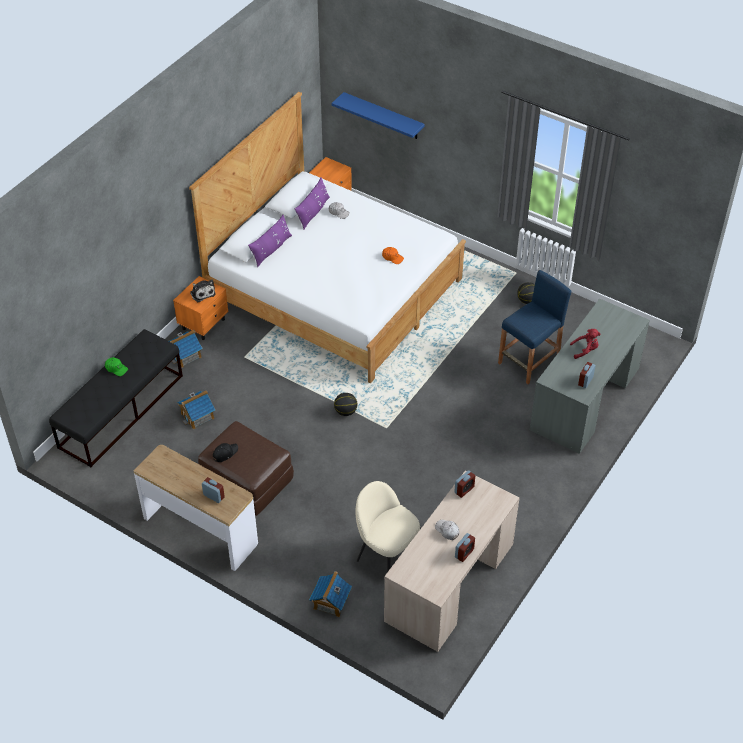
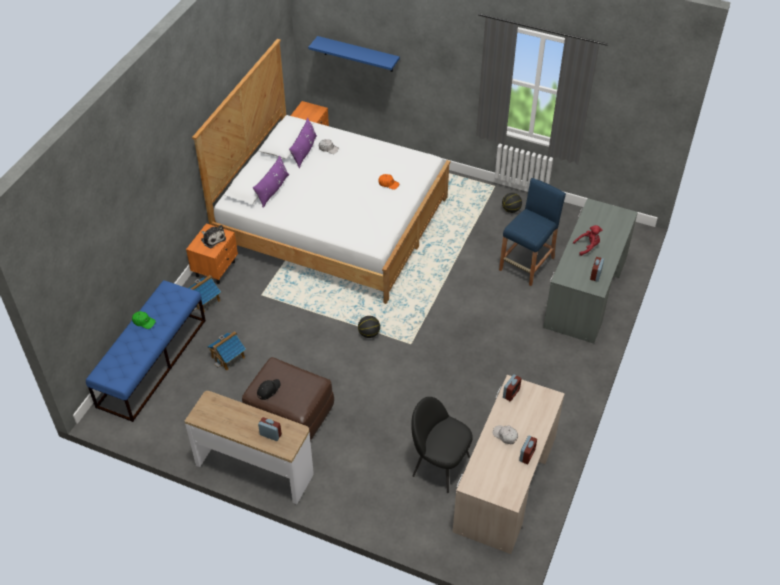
camera: 10 degrees left, 0 degrees up
black bench [49,329,183,467] -> blue bench [86,280,206,422]
toy house [309,571,352,617] -> none
beige chair [356,481,420,572] -> black chair [411,397,473,493]

